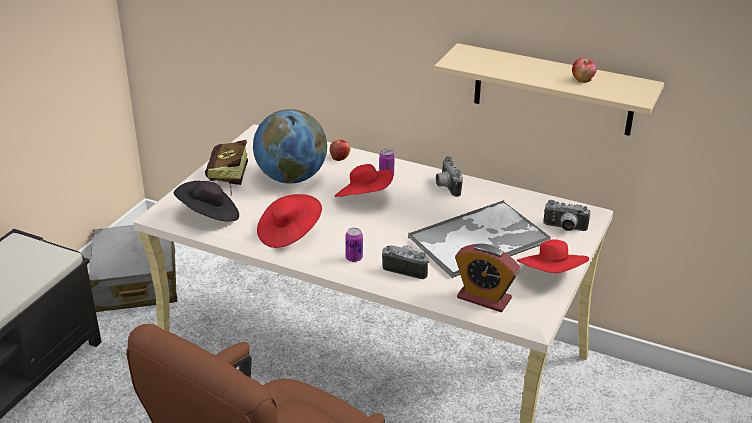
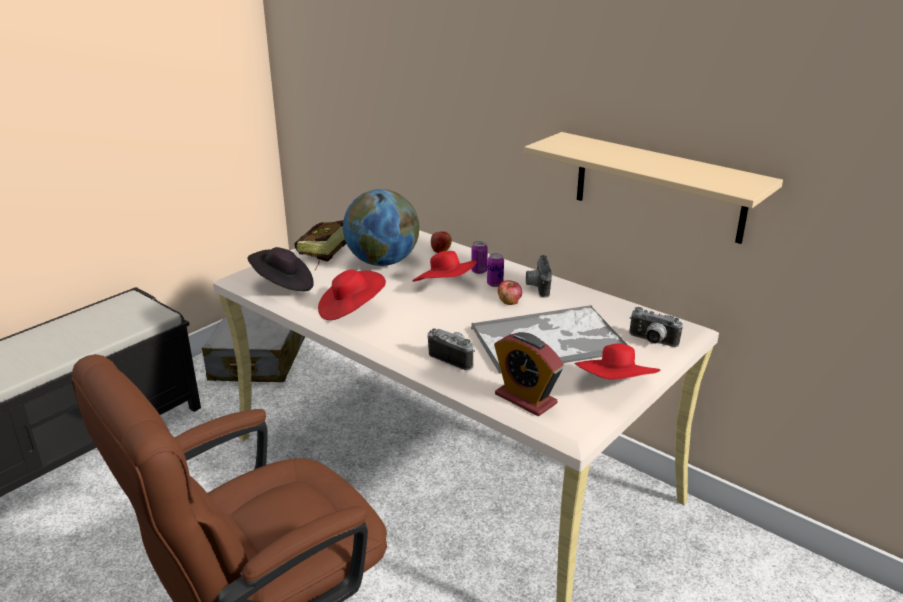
camera: 15 degrees right, 5 degrees down
can [345,228,363,262] -> can moved to [487,253,504,287]
apple [572,58,597,83] -> apple moved to [498,280,522,305]

